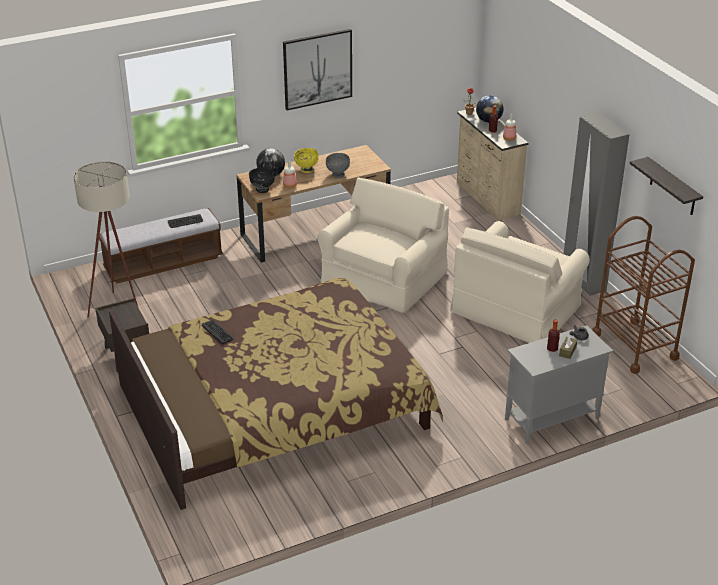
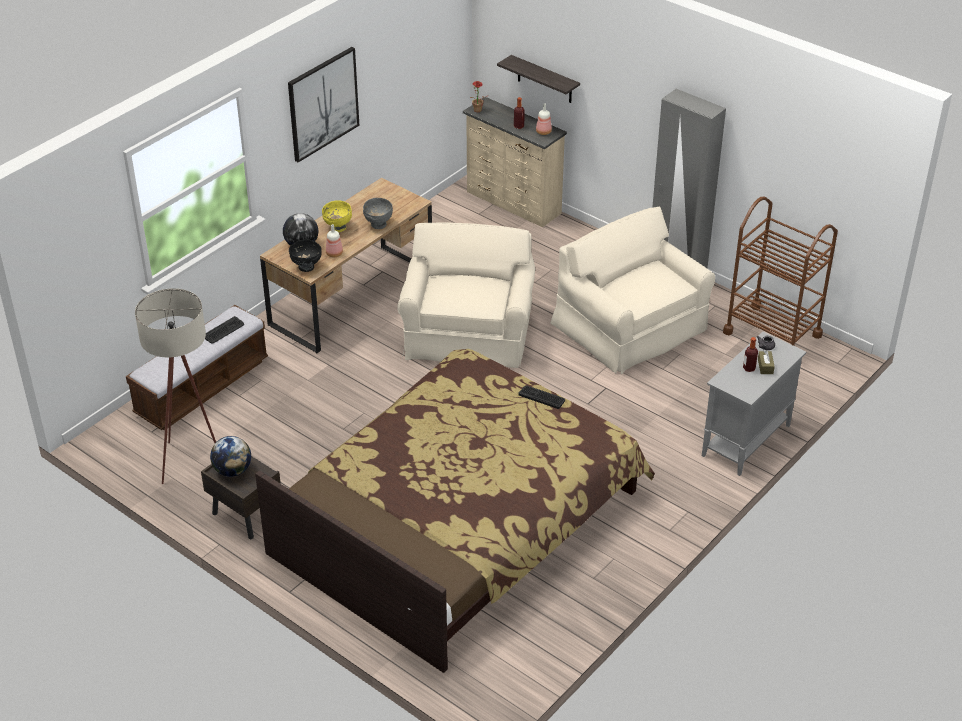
camera: 25 degrees left, 5 degrees up
keyboard [202,320,234,344] -> keyboard moved to [518,385,565,409]
beige armchair [450,221,590,343] -> beige armchair turned 135 degrees clockwise [550,207,715,374]
globe [476,95,504,123] -> globe moved to [210,436,251,477]
shelf [630,157,703,215] -> shelf moved to [497,55,580,103]

